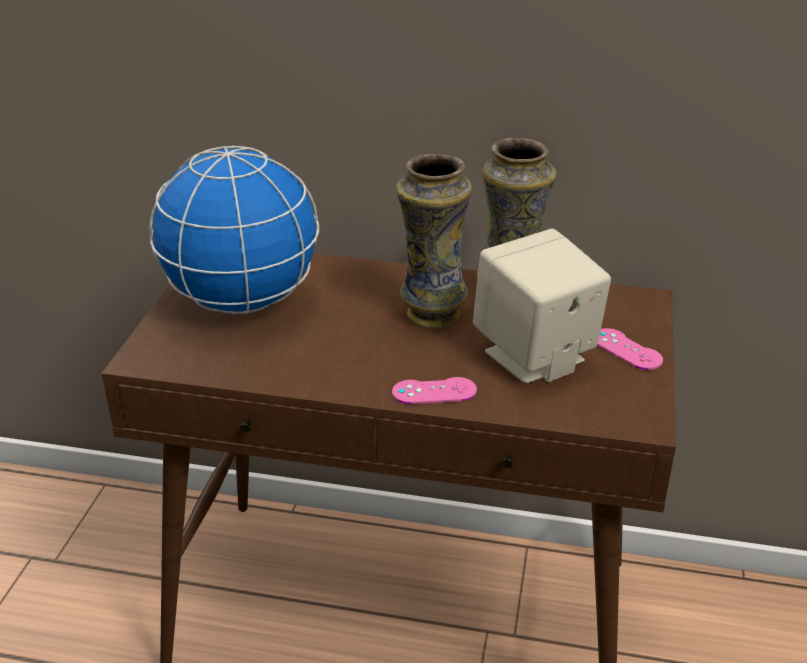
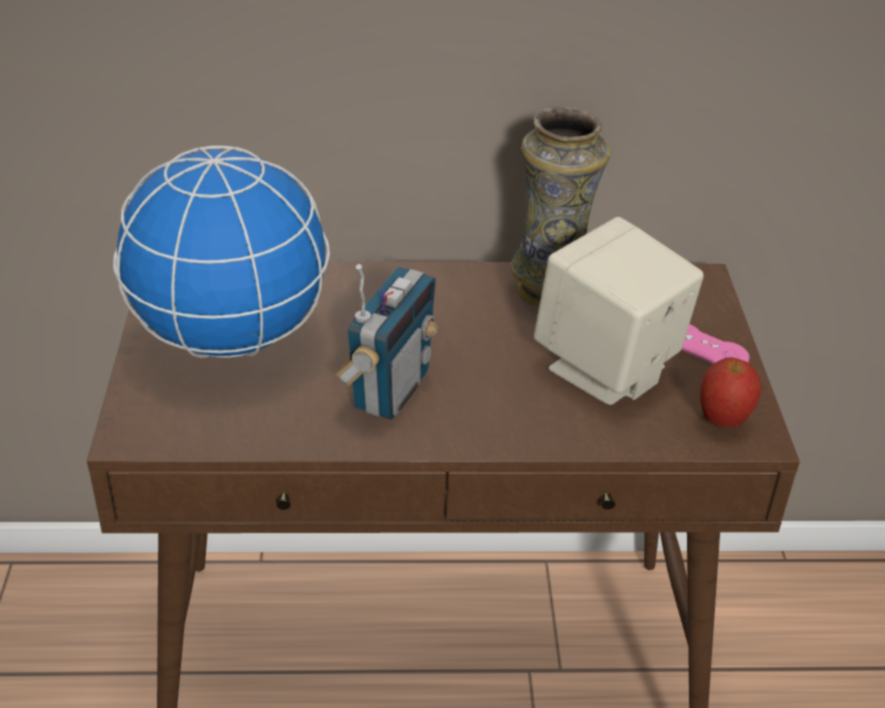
camera: 15 degrees left, 5 degrees up
pink game controller [392,377,477,404] -> none
vase [396,154,472,328] -> none
none -> radio [335,264,438,420]
none -> apple [700,357,762,427]

